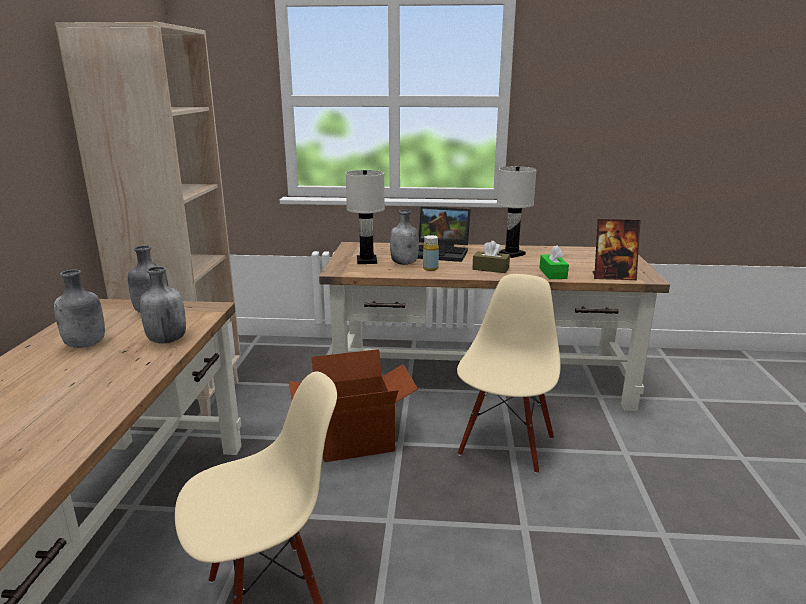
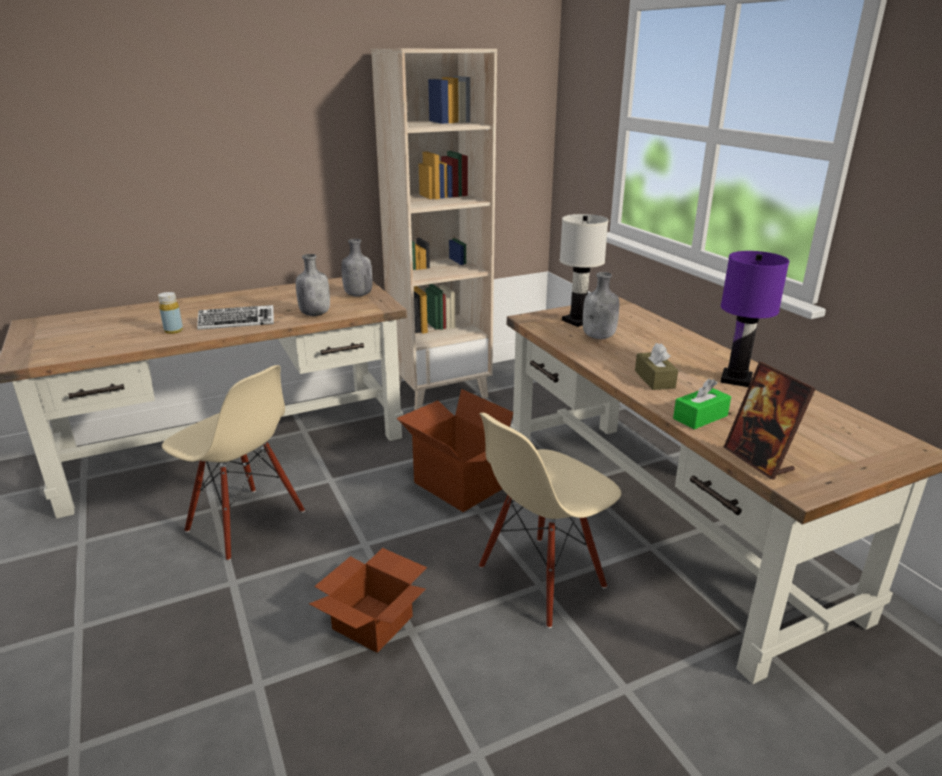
camera: 60 degrees right, 5 degrees up
grey bottle [54,270,105,348] -> none
laptop [417,206,471,262] -> none
yellow bottle [423,235,439,271] -> yellow bottle moved to [158,292,183,334]
beige chair [457,274,561,474] -> beige chair turned 150 degrees clockwise [479,413,621,628]
white table lamp [497,166,537,258] -> purple table lamp [721,251,789,387]
none -> keyboard [197,305,274,330]
none -> cardboard box [309,548,427,653]

